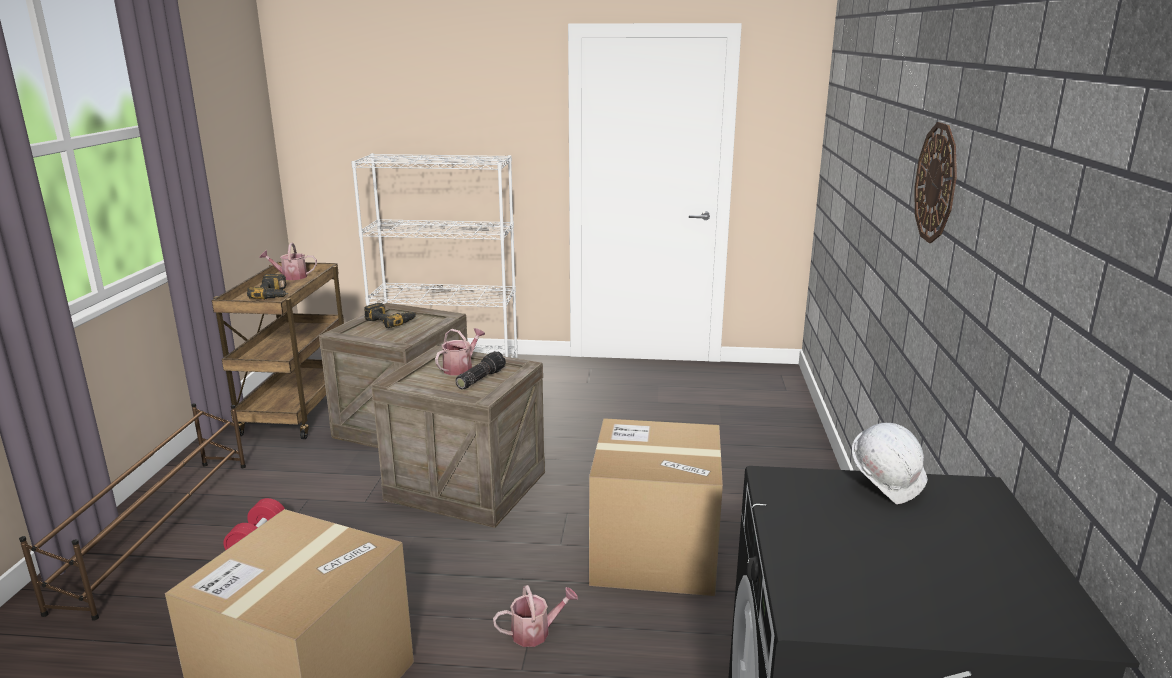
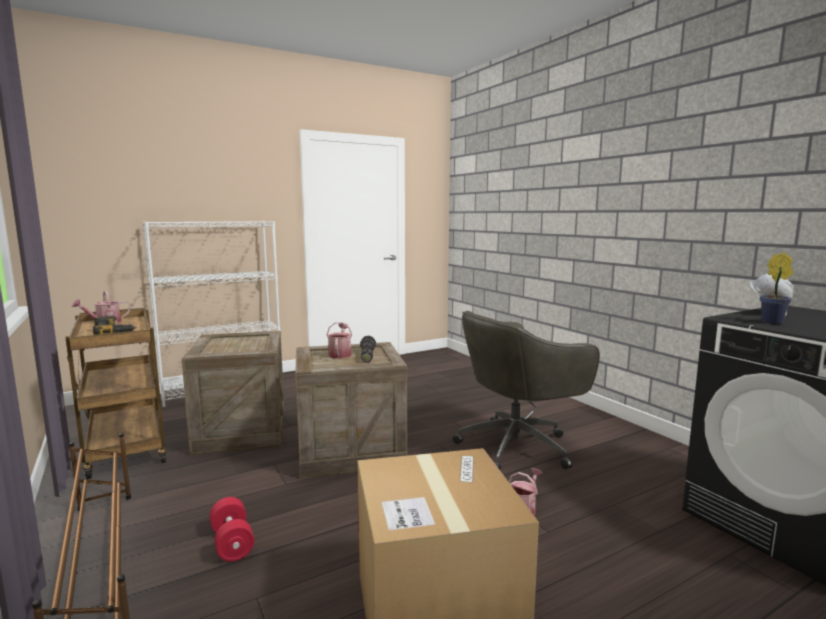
camera: 35 degrees left, 10 degrees down
power drill [364,303,417,328] -> none
cardboard box [589,418,723,596] -> grey office chair [452,311,600,471]
wall clock [914,122,957,243] -> none
none -> potted plant [760,252,793,324]

